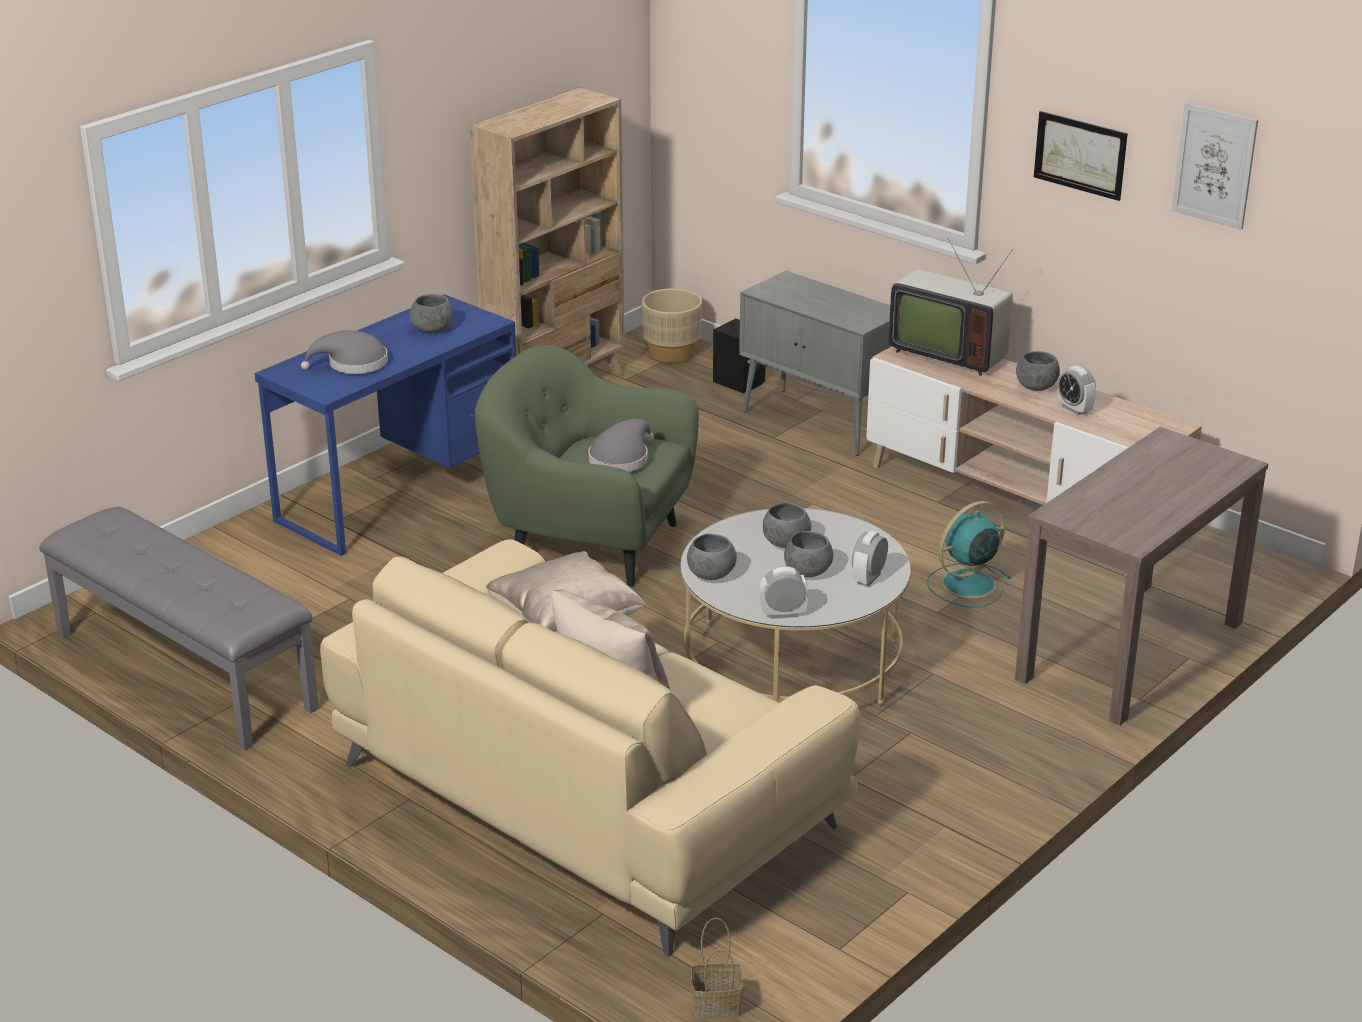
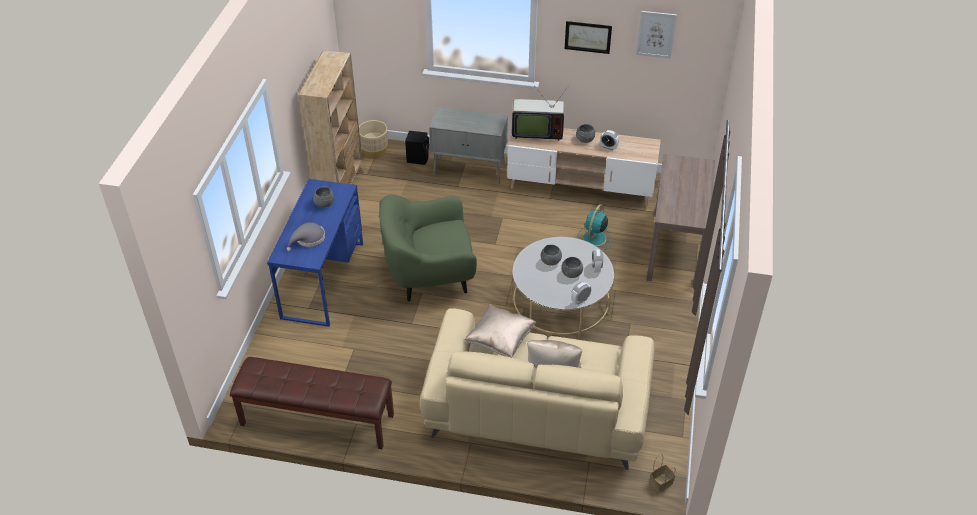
camera: 30 degrees left, 15 degrees up
grey bench [39,507,319,750] -> brown bench [230,357,394,449]
grey hat [588,419,654,472] -> none
grey bowl [687,533,737,580] -> none

